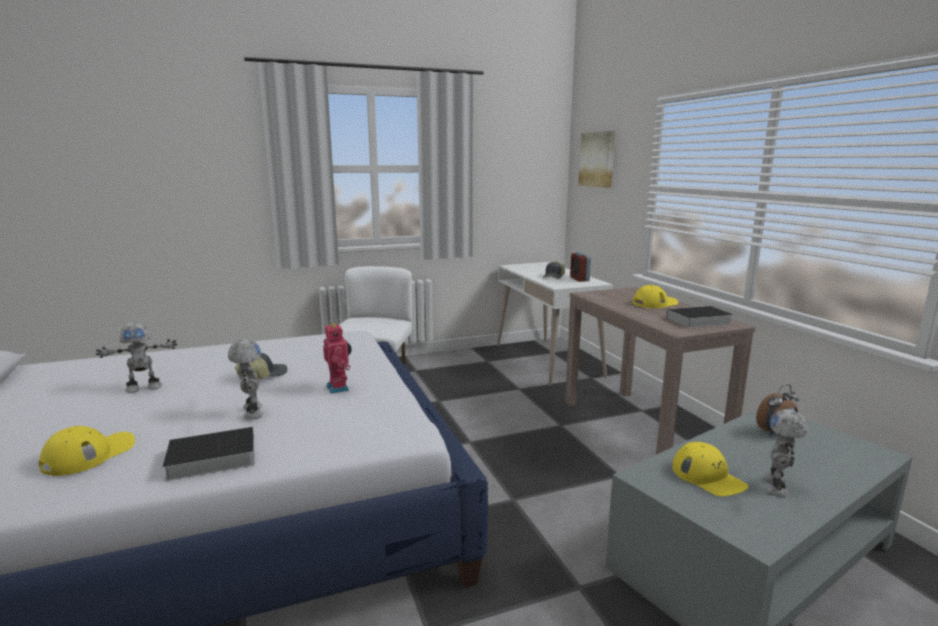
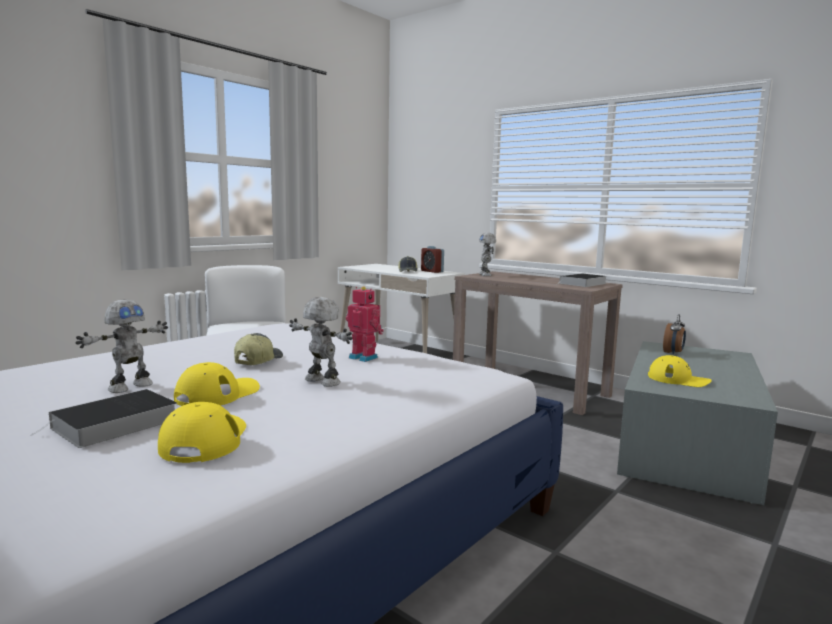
camera: 30 degrees left, 5 degrees down
book [158,426,255,481] -> book moved to [31,389,177,448]
picture [578,131,615,188] -> none
yellow cap [633,285,678,308] -> yellow cap moved to [174,362,260,406]
toy robot [765,409,808,497] -> toy robot moved to [479,233,496,276]

